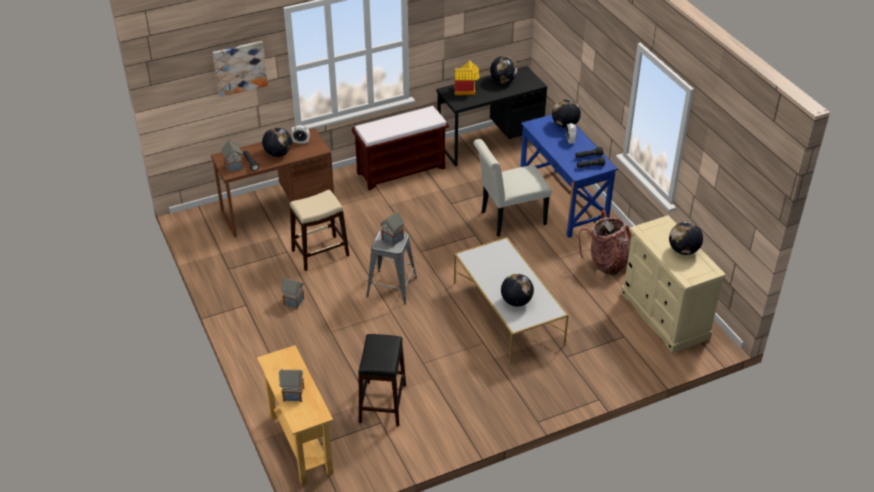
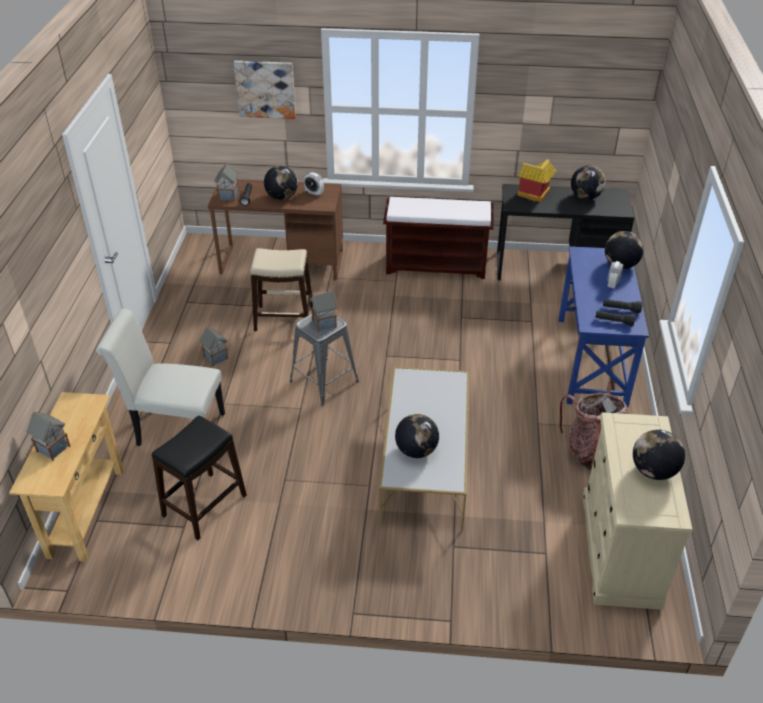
camera: 30 degrees right, 0 degrees up
white chair [473,139,552,237] -> white chair moved to [96,309,225,446]

